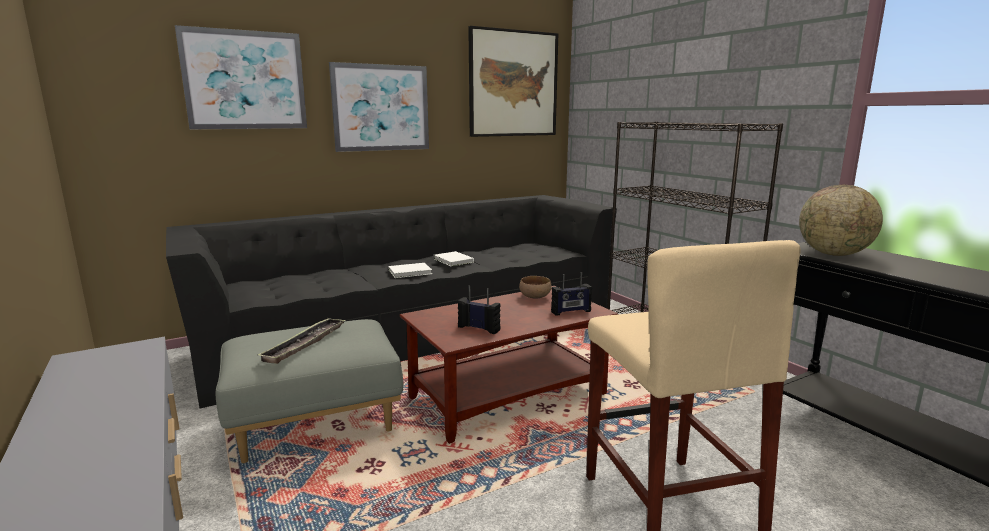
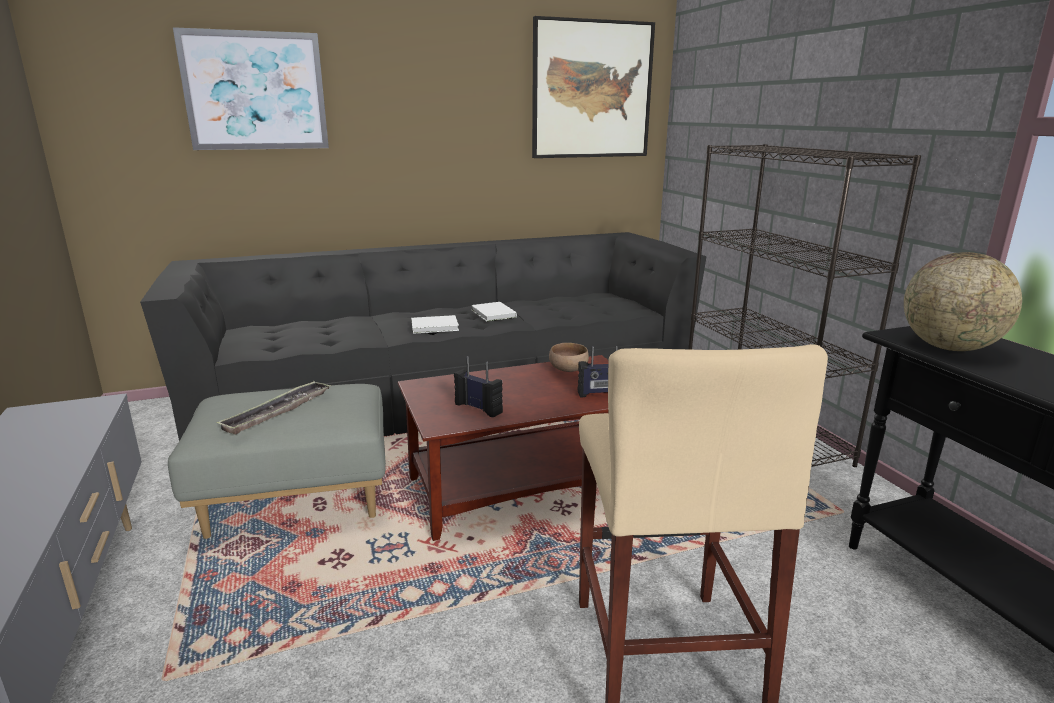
camera: 10 degrees right, 5 degrees up
picture [329,62,429,152] -> none

